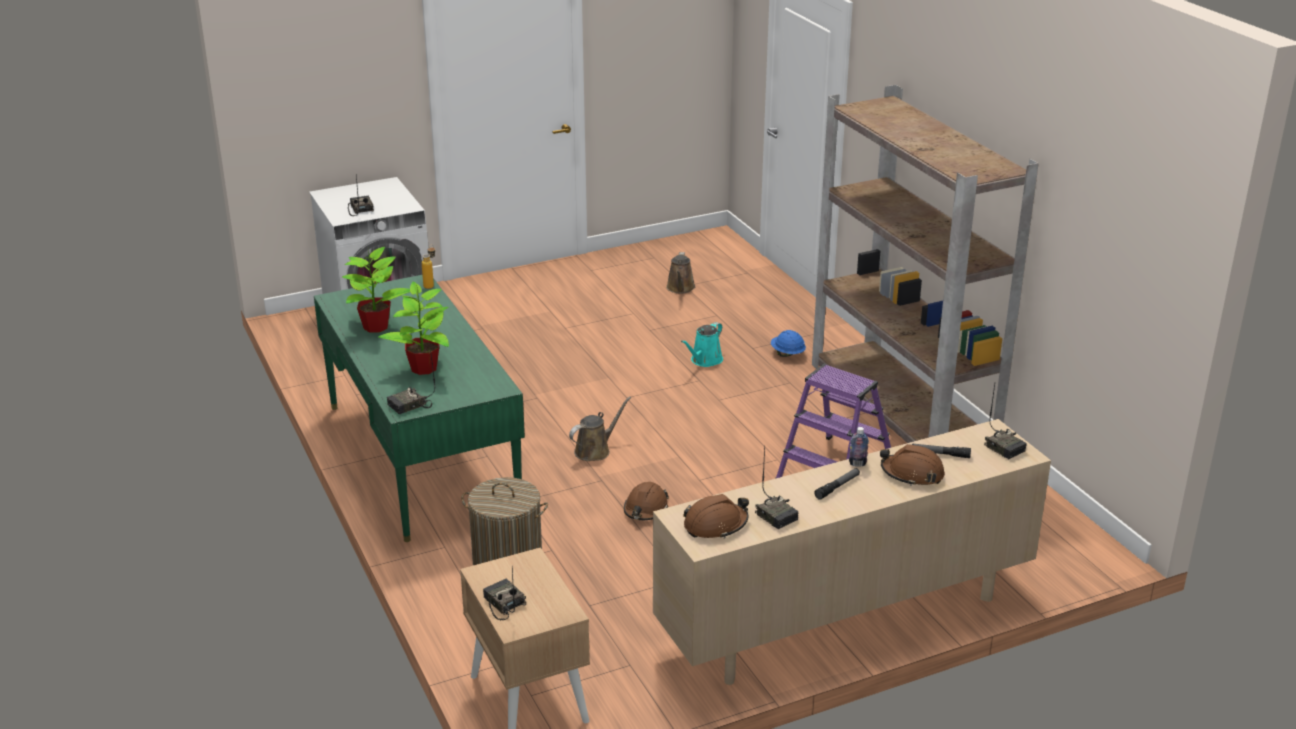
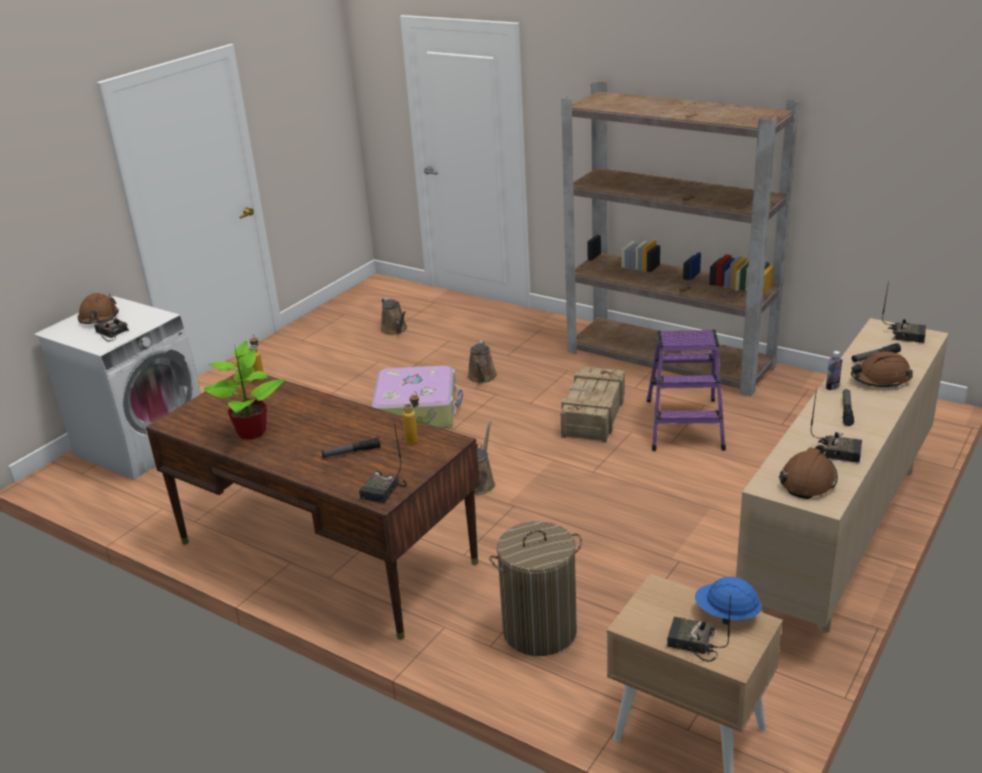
camera: 30 degrees left, 0 degrees up
green desk [314,275,525,542] -> brown desk [146,375,480,640]
potted plant [378,282,449,375] -> flashlight [321,438,380,458]
brown hard hat [624,482,669,520] -> brown hard hat moved to [78,293,119,324]
turquoise watering can [681,322,723,367] -> brown watering can [467,340,497,383]
blue hard hat [771,330,806,357] -> blue hard hat moved to [695,577,762,625]
none -> suitcase [371,366,463,428]
none -> bottle [402,392,419,445]
none -> crate [561,367,625,443]

